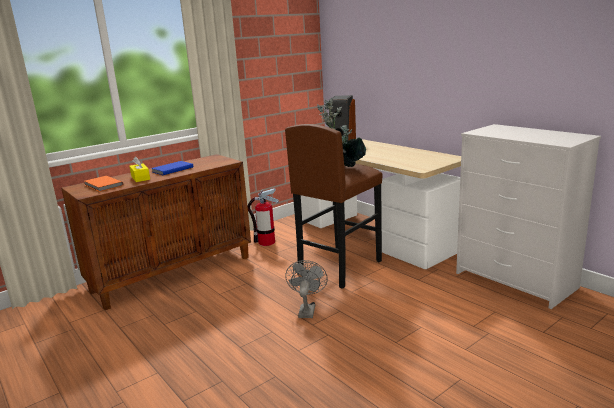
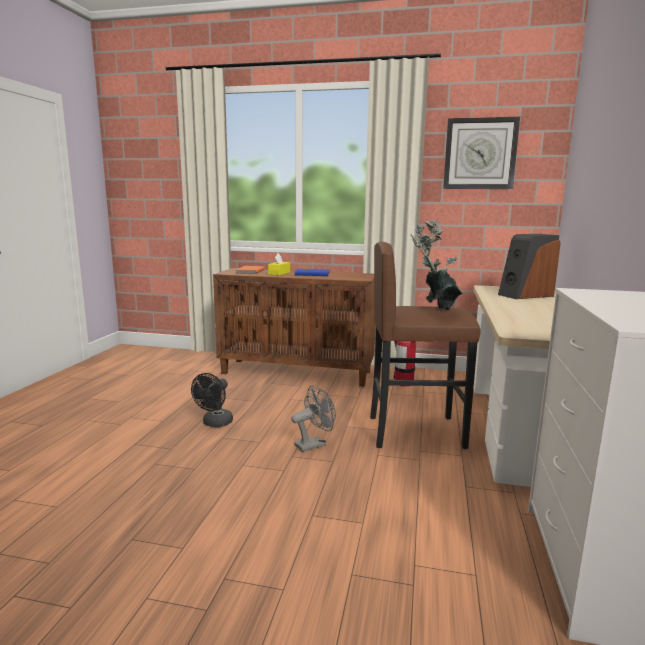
camera: 50 degrees right, 5 degrees down
none -> black fan [191,373,233,427]
none -> wall clock [443,117,520,189]

